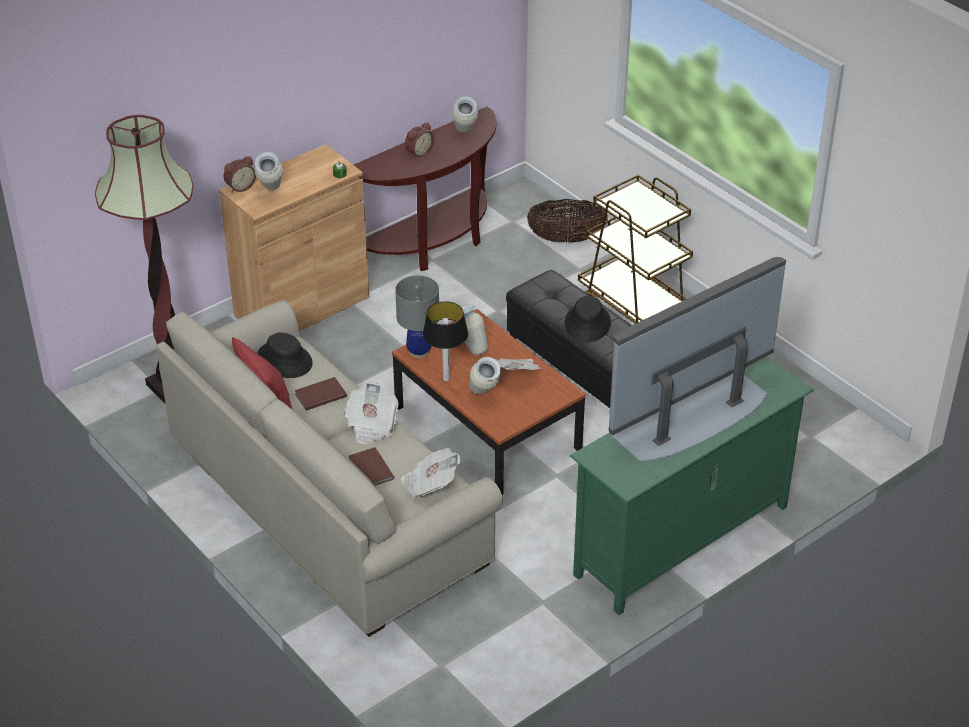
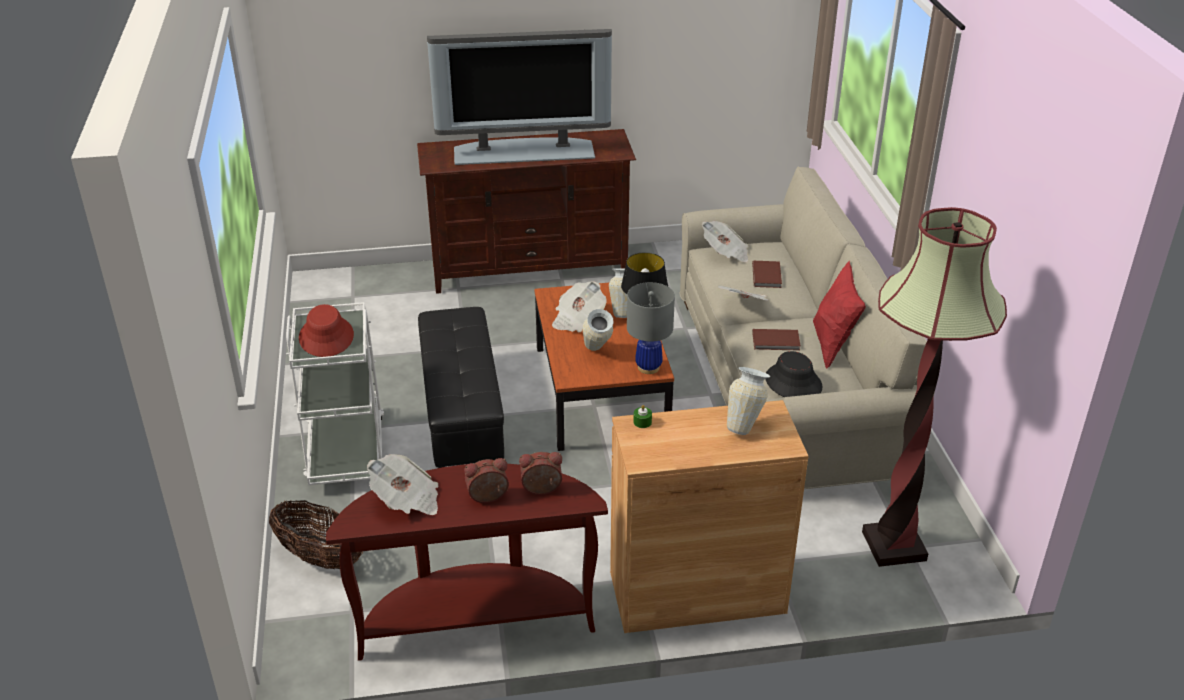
camera: 150 degrees left, 5 degrees down
alarm clock [224,156,256,193] -> alarm clock moved to [519,452,562,495]
vase [452,96,478,133] -> newspaper [367,454,439,515]
black hat [565,296,611,342] -> none
green tv stand [570,357,814,615] -> brown tv stand [417,129,636,294]
brown cart [578,175,693,324] -> white cart [286,302,384,485]
none -> red hat [299,304,354,357]

